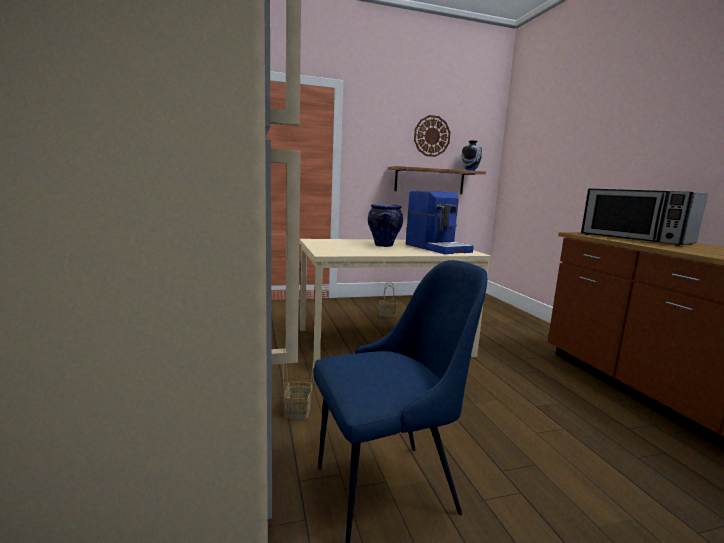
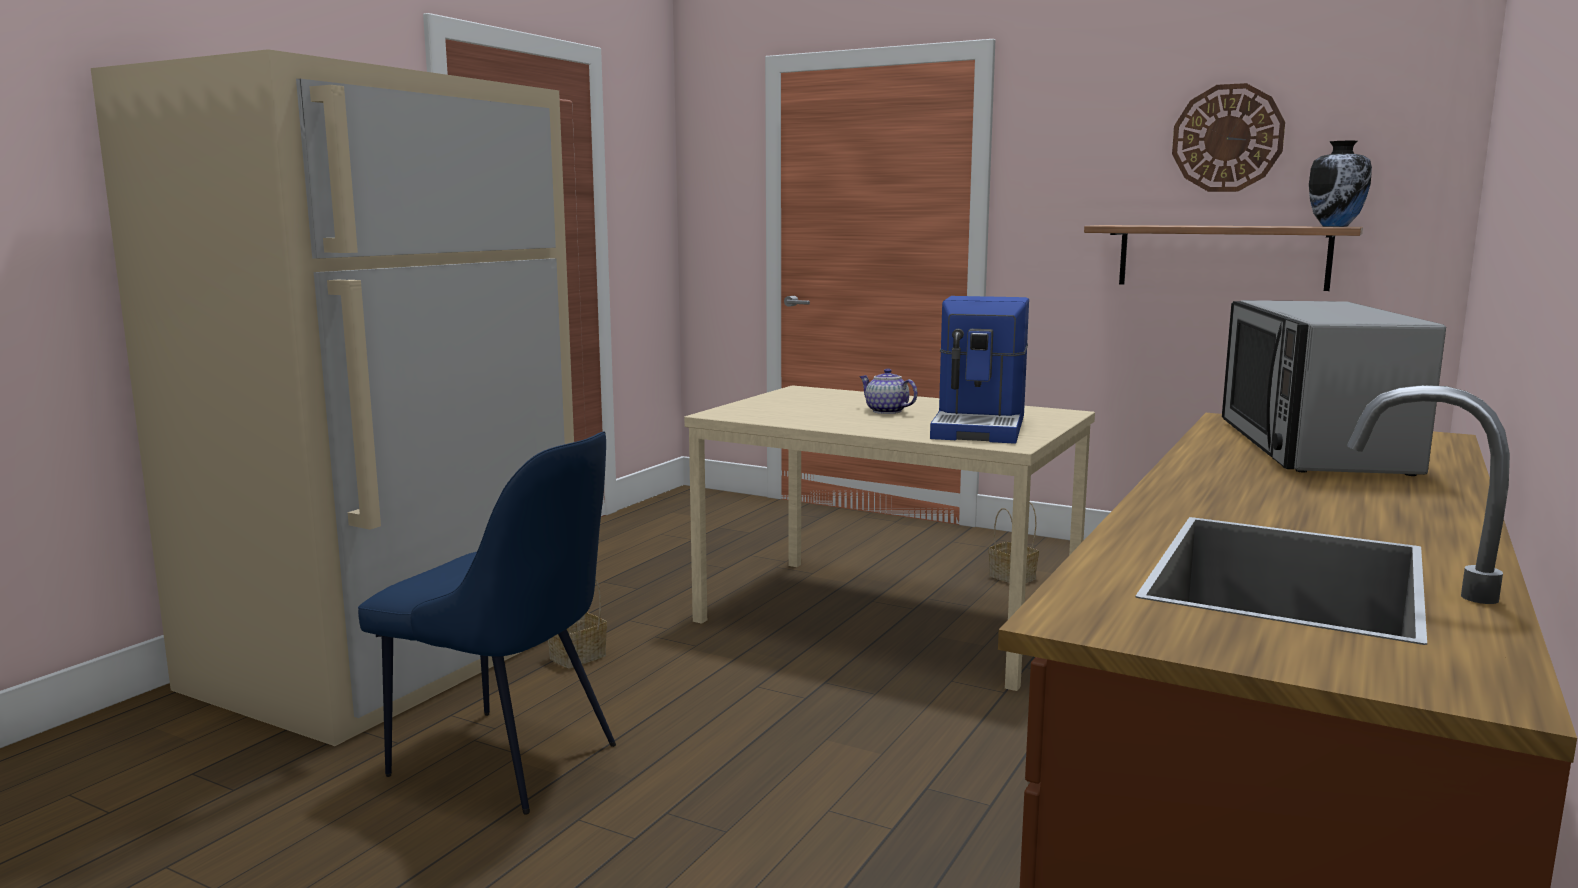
camera: 45 degrees right, 0 degrees up
vase [368,204,403,247] -> teapot [859,368,917,414]

